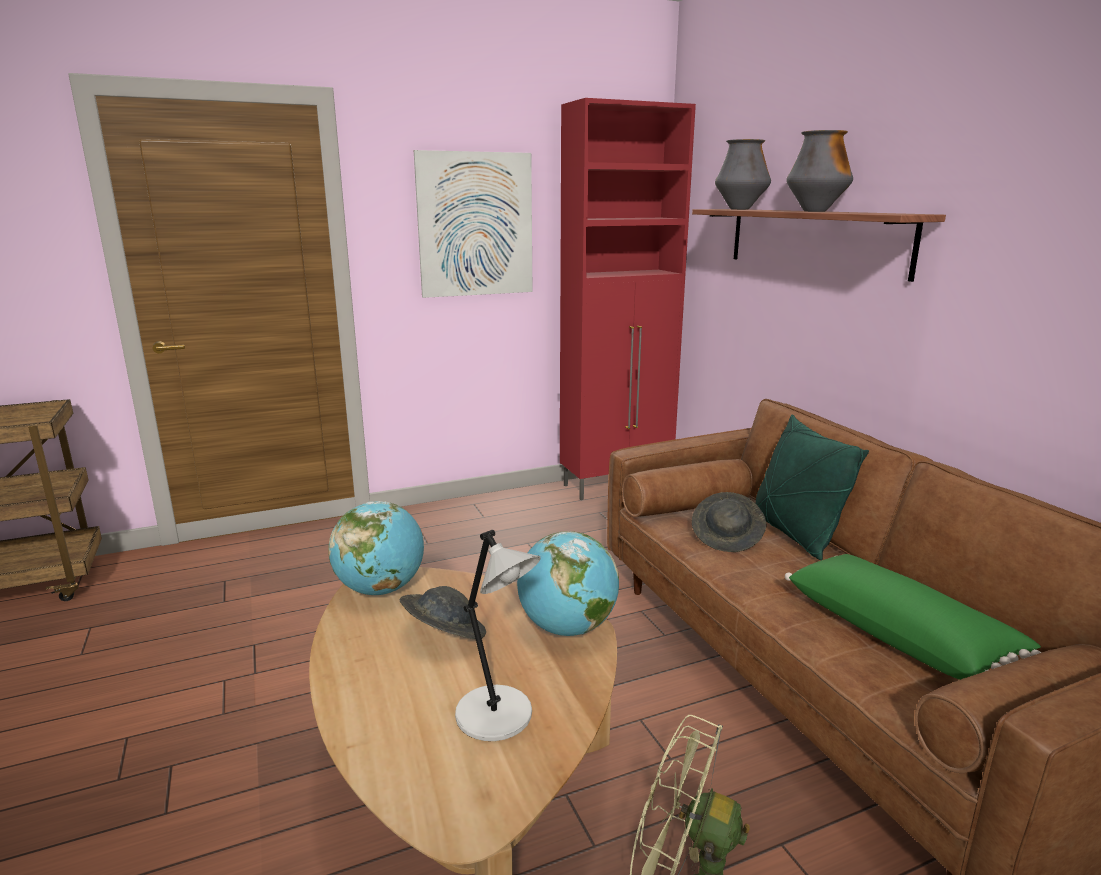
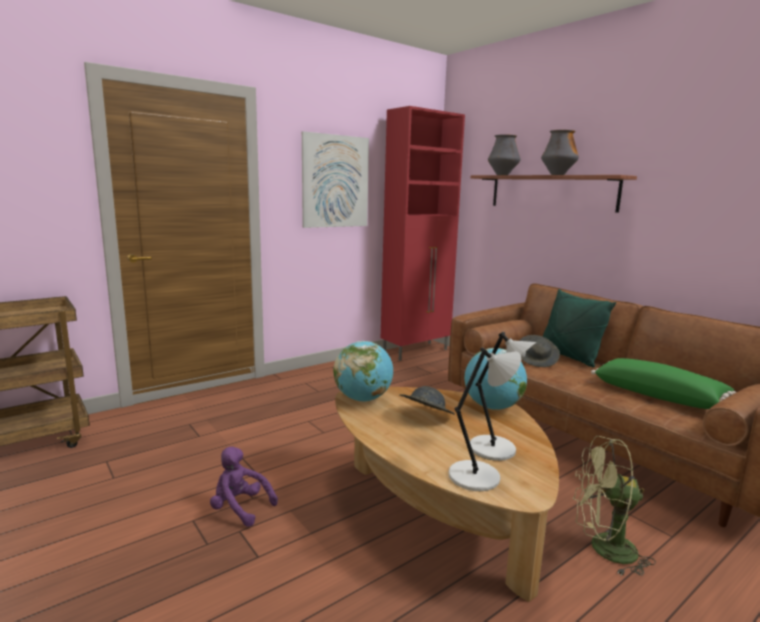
camera: 15 degrees left, 5 degrees down
none -> purple plush toy [210,447,278,527]
none -> grey table lamp [448,347,521,491]

